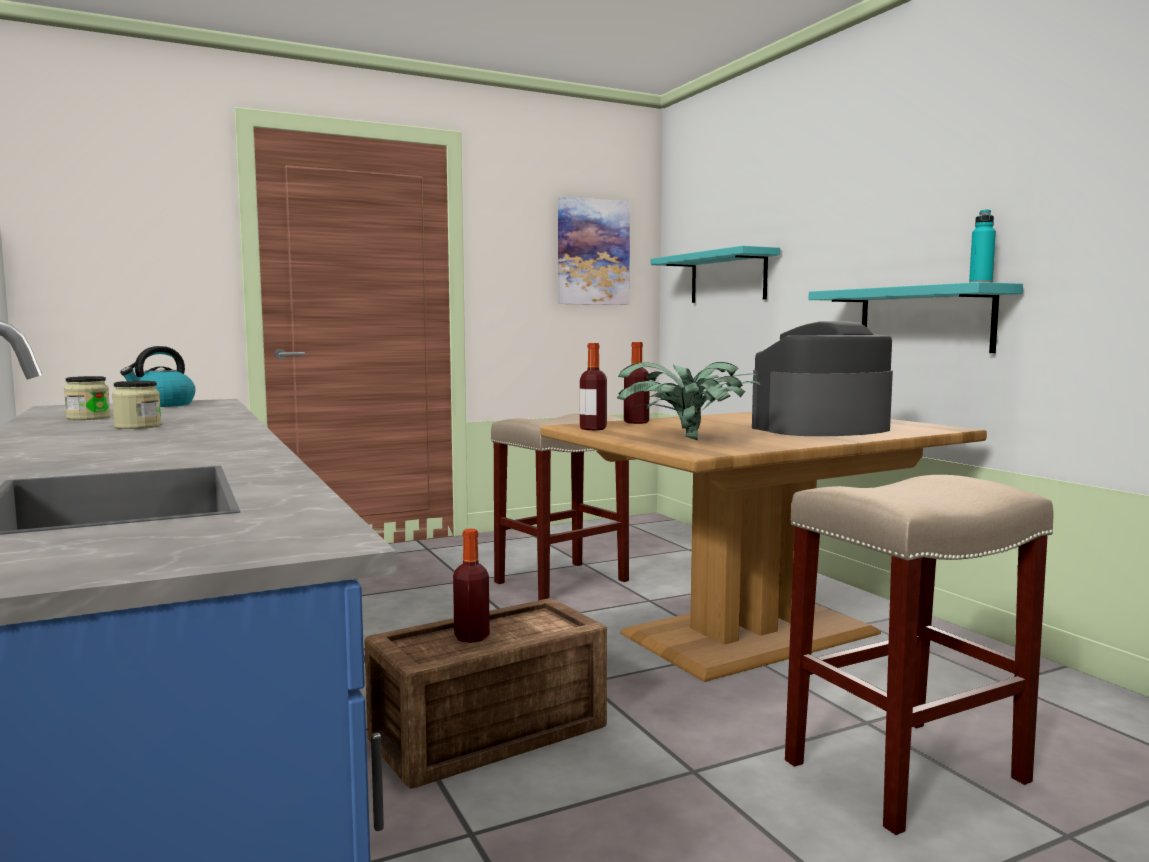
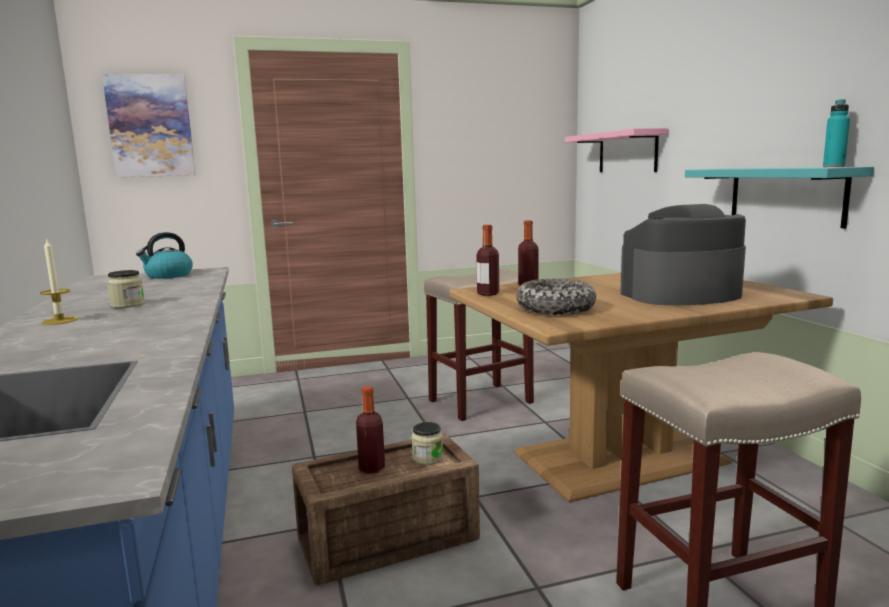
camera: 10 degrees right, 5 degrees up
jar [64,376,111,420] -> jar moved to [411,422,443,465]
picture [558,196,630,305] -> picture moved to [102,74,195,177]
potted plant [617,362,760,440] -> bowl [517,279,596,315]
turquoise shelf [651,246,780,303] -> pink shelf [565,128,669,172]
none -> candle [40,238,78,325]

